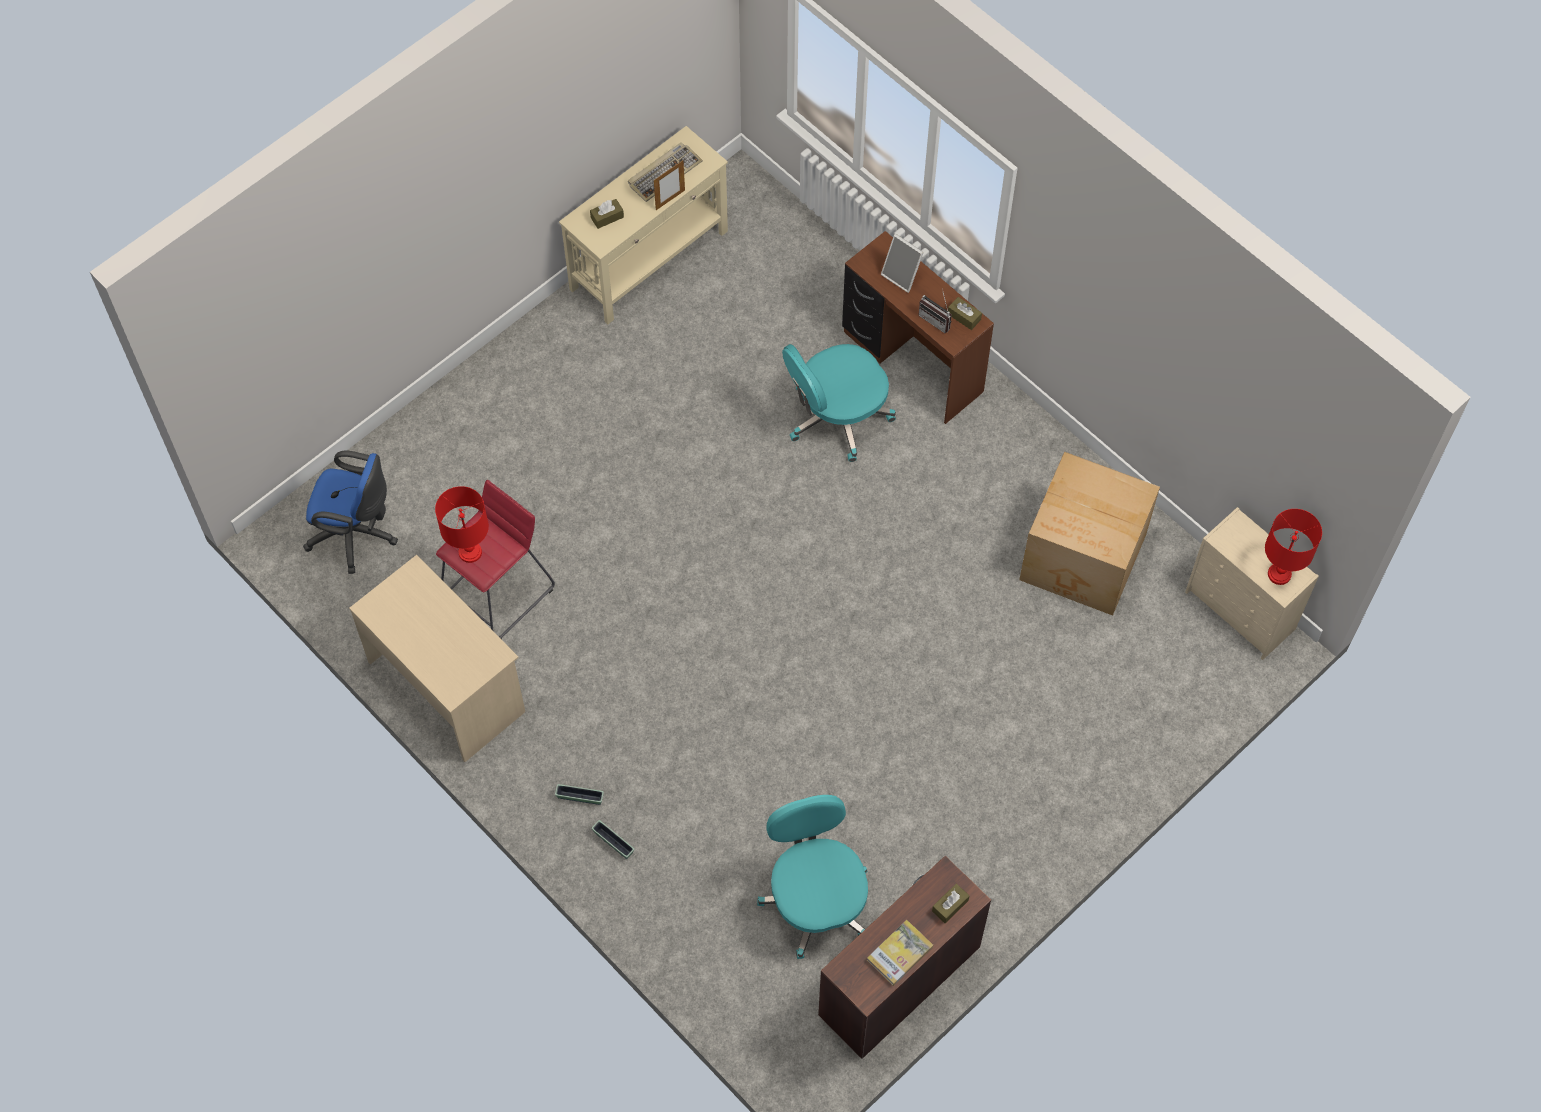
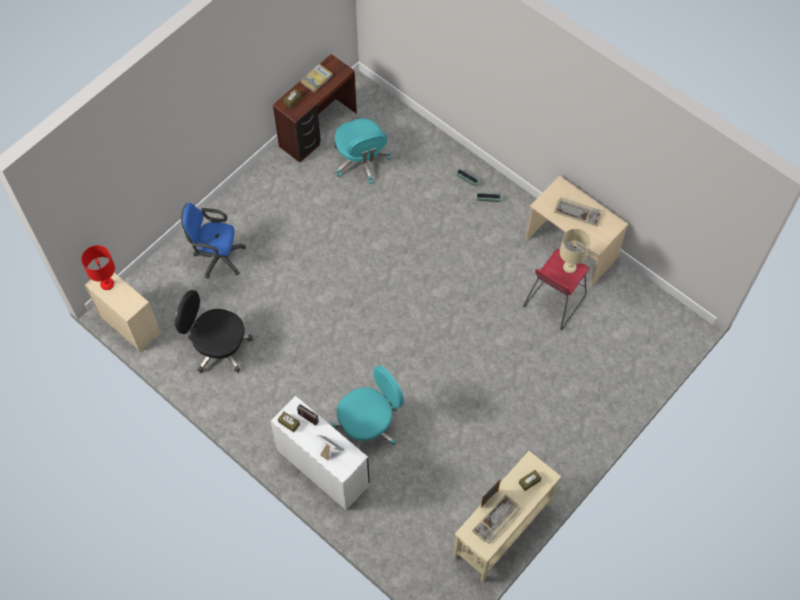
camera: 175 degrees right, 0 degrees up
blue office chair [303,451,398,574] -> blue office chair moved to [181,203,246,279]
red table lamp [435,486,489,563] -> beige table lamp [560,229,591,273]
brown desk [842,231,994,424] -> white desk [270,396,370,510]
cardboard box [1019,452,1160,616] -> black office chair [175,290,253,373]
none -> keyboard [554,197,602,226]

